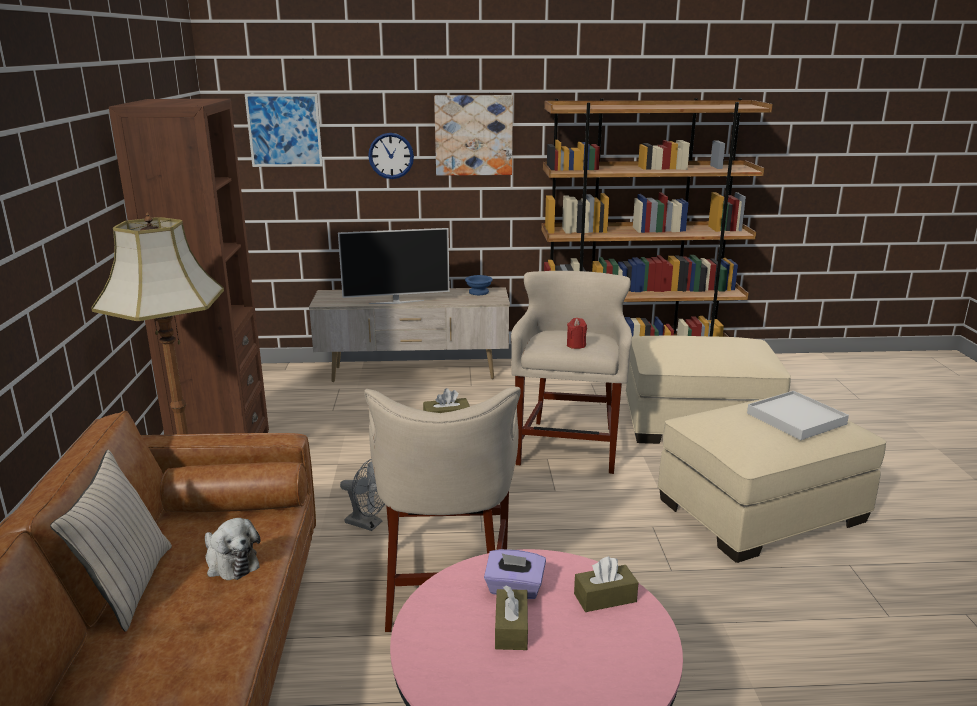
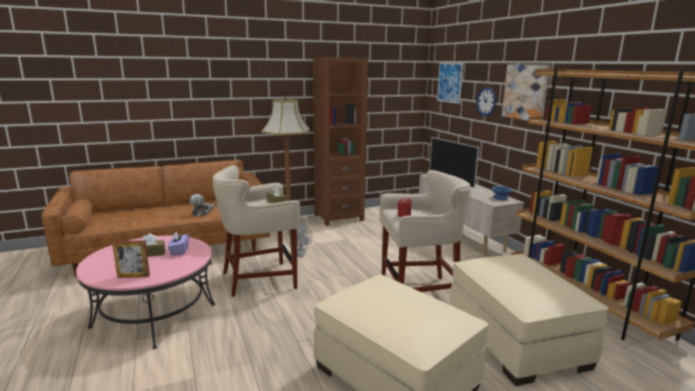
camera: 70 degrees right, 5 degrees down
beige pillow [50,450,172,632] -> none
brown tissue box [574,556,639,612] -> none
white tray [747,391,849,440] -> none
none -> picture frame [112,240,150,278]

